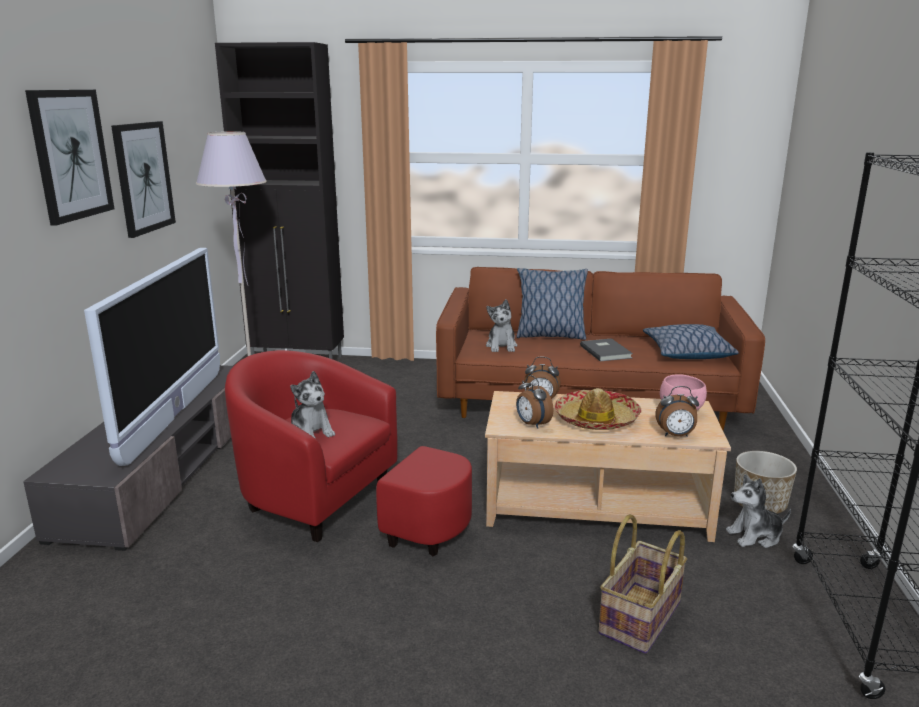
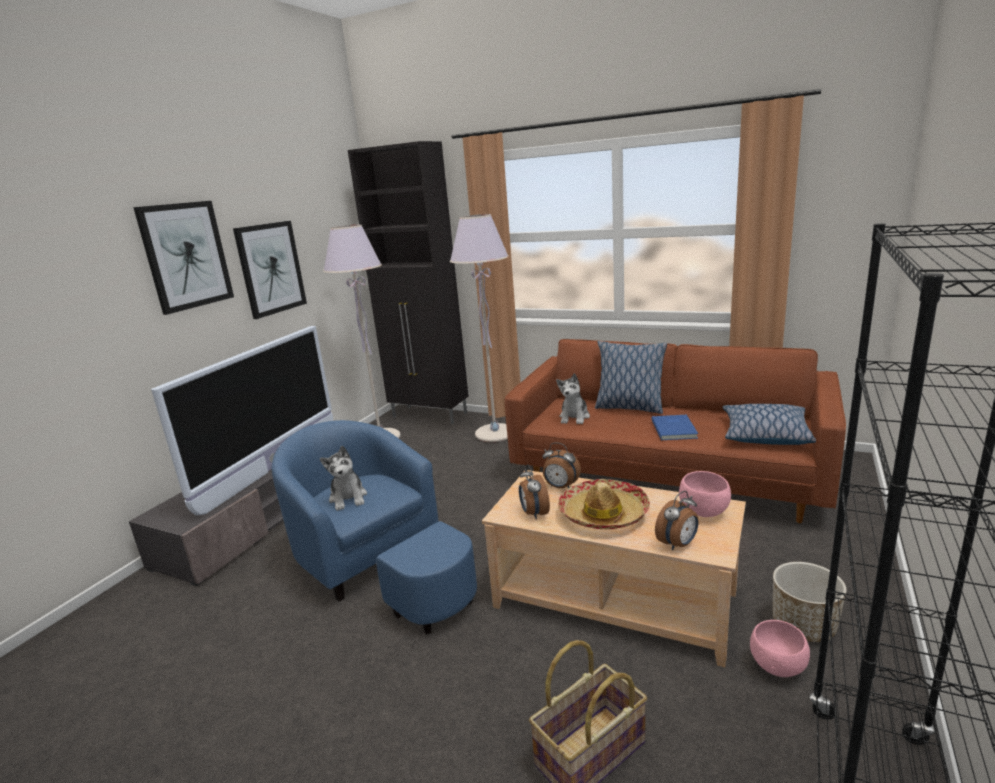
camera: 20 degrees right, 0 degrees up
red armchair [225,350,472,557] -> blue armchair [272,420,477,634]
grey book [580,338,633,361] -> blue book [651,415,698,440]
alarm clock [655,386,699,437] -> alarm clock turned 60 degrees counterclockwise [655,491,698,551]
plush toy [726,474,791,548] -> pink bowl [750,620,810,677]
none -> grey floor lamp [450,214,509,442]

